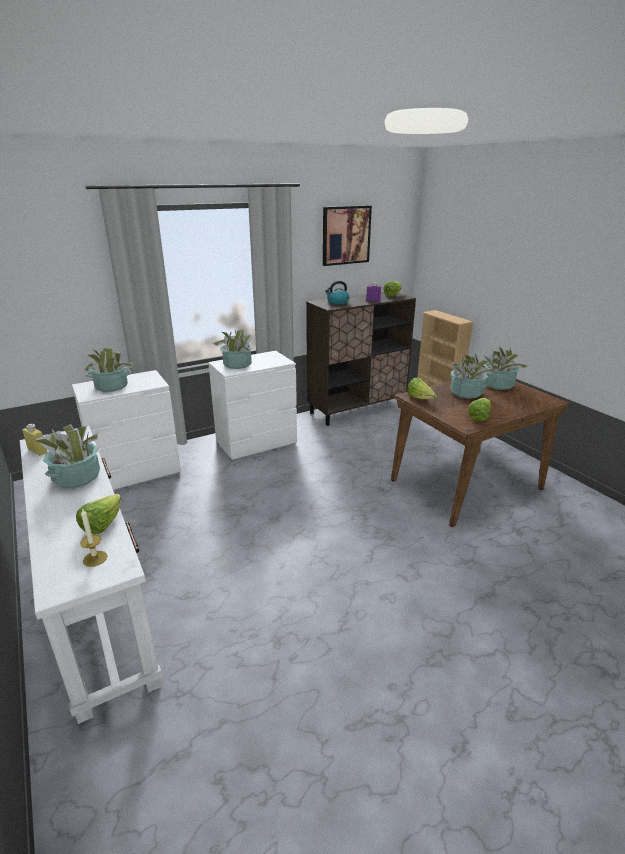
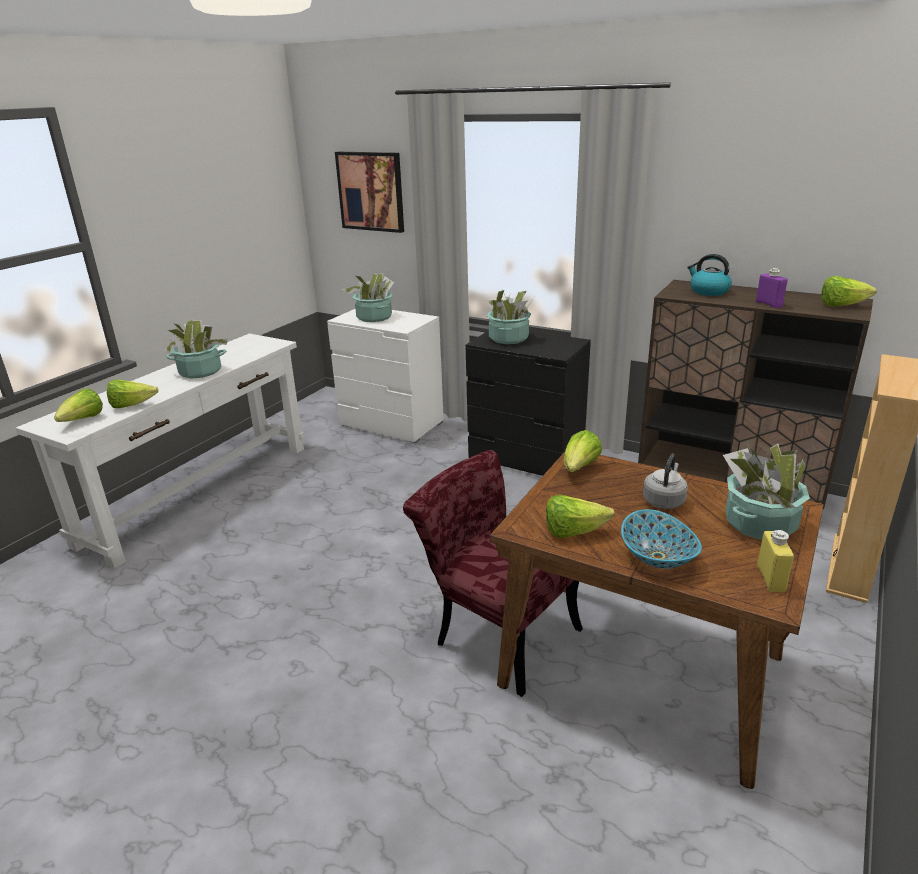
camera: 60 degrees right, 0 degrees up
yellow bottle [22,424,47,456] -> yellow bottle moved to [757,530,794,592]
candle [80,508,107,567] -> lettuce [54,388,103,422]
white dresser [208,351,297,461] -> black dresser [466,330,591,476]
picture [323,205,372,266] -> picture moved to [335,152,404,233]
potted plant [450,354,498,399] -> grey kettle [643,453,688,509]
none -> red chair [403,450,583,697]
none -> bowl [621,509,702,569]

